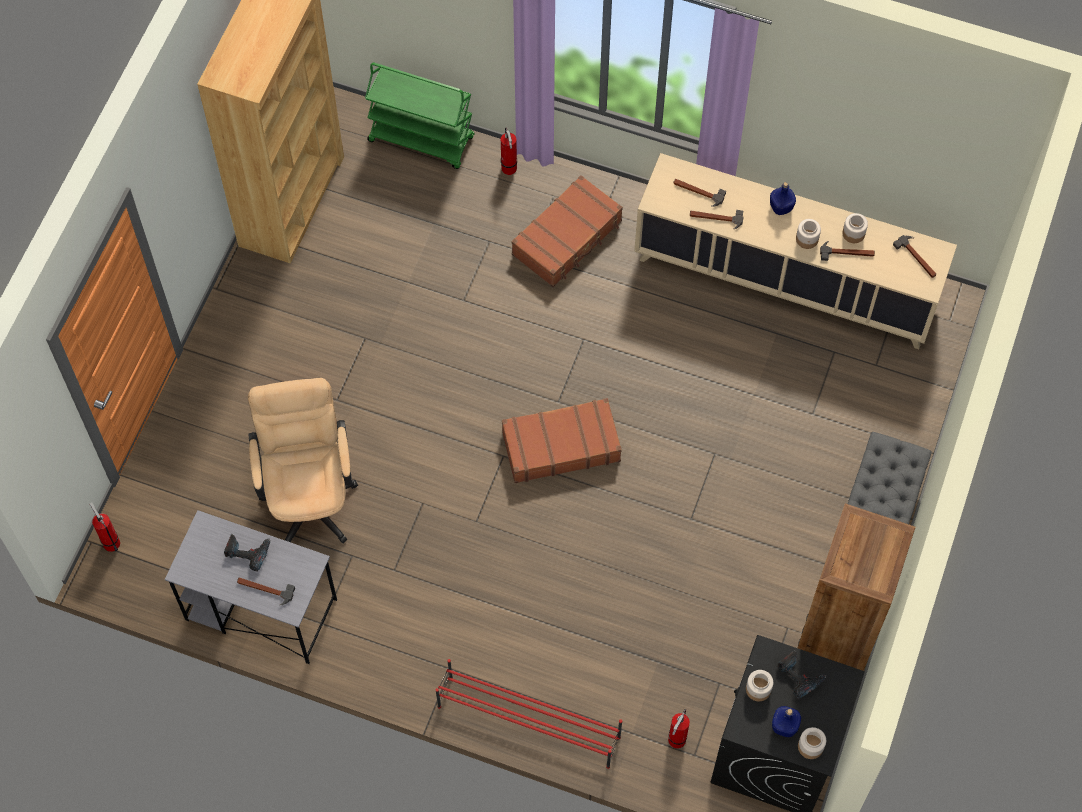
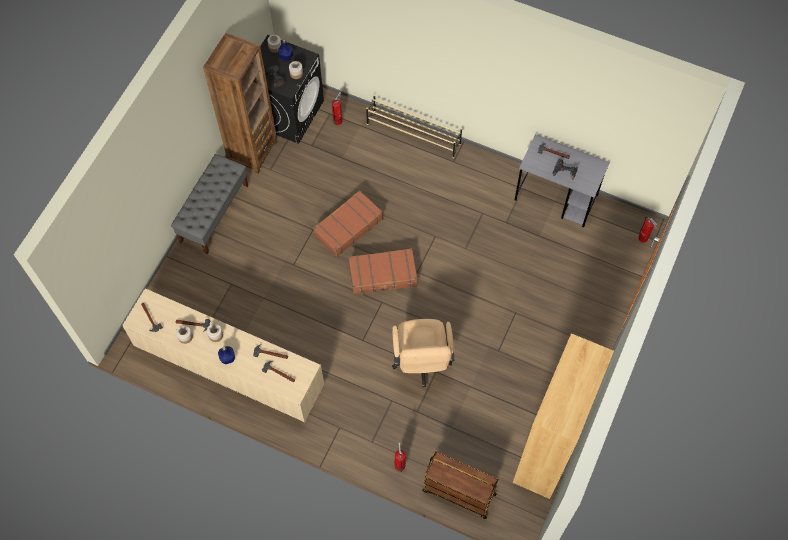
camera: 175 degrees left, 0 degrees up
beige office chair [248,378,358,543] -> beige office chair moved to [392,319,454,387]
green cart [365,63,475,169] -> brown cart [422,452,499,519]
red shoe rack [436,659,622,769] -> beige shoe rack [366,95,462,158]
brown suitcase [511,175,623,287] -> brown suitcase moved to [313,190,383,257]

